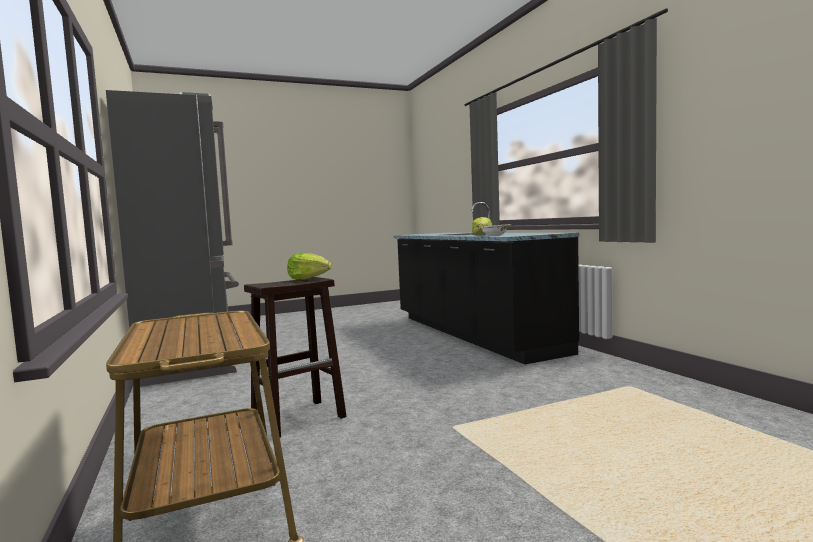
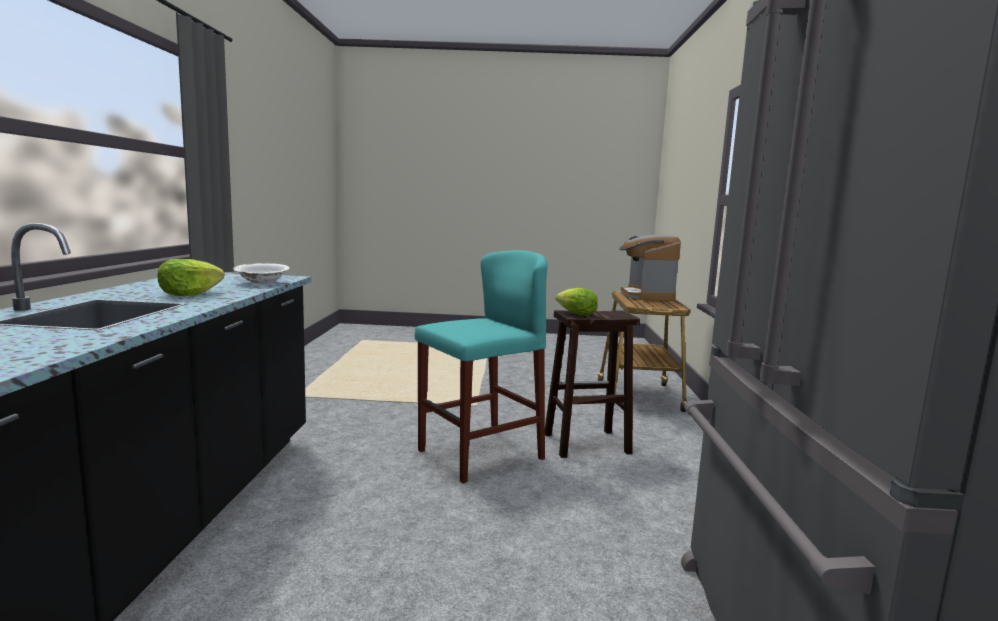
camera: 155 degrees left, 5 degrees up
none -> turquoise stool [415,250,547,483]
none -> coffee machine [619,235,681,301]

